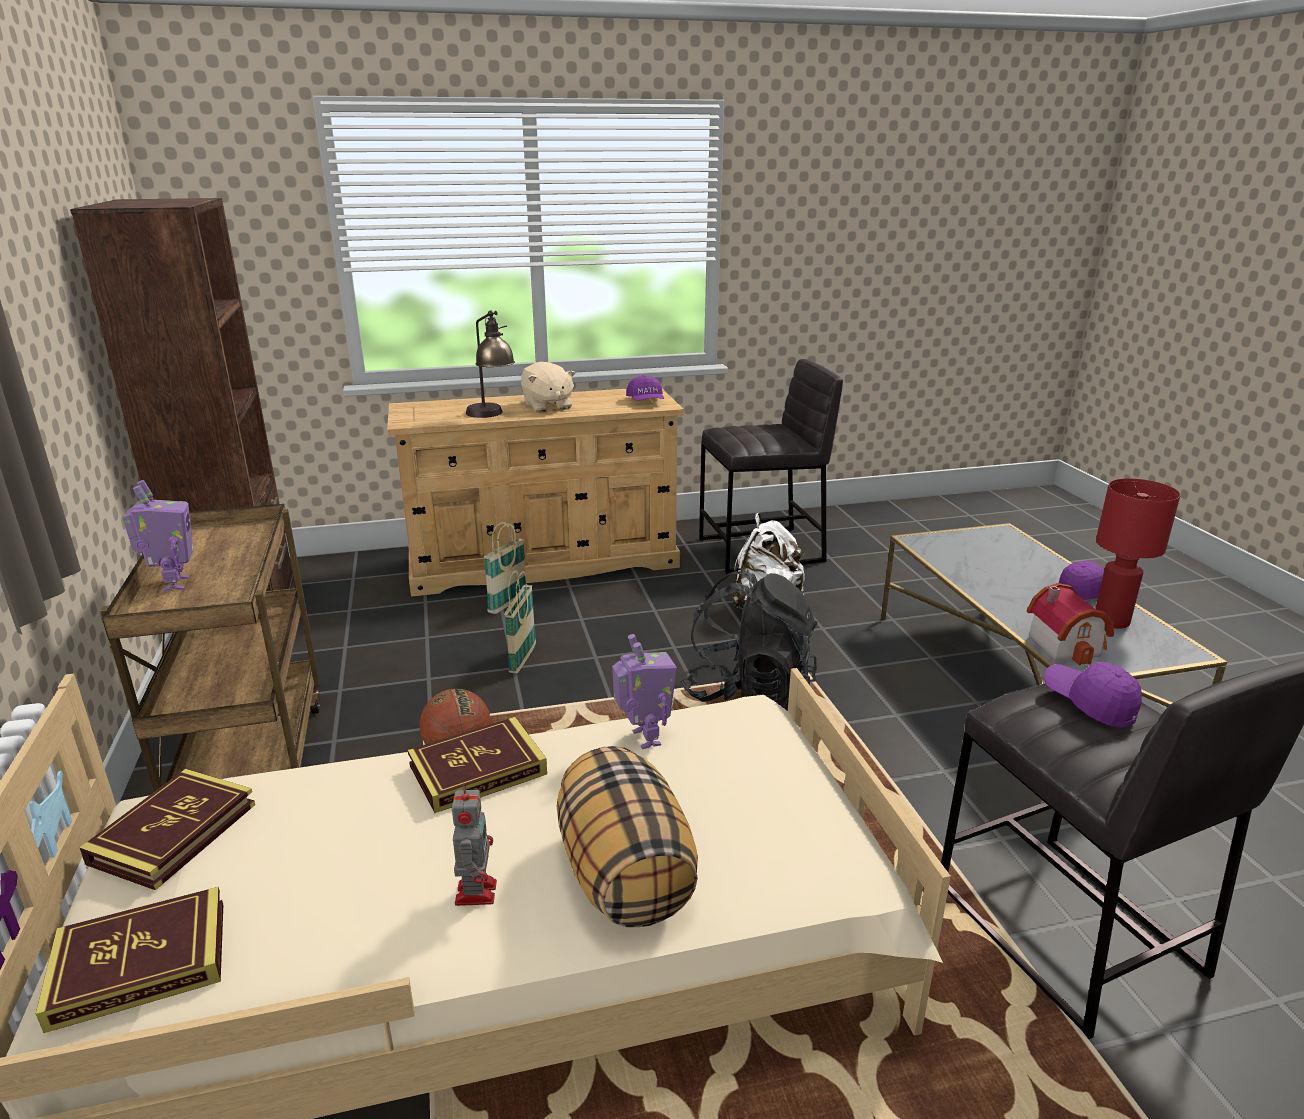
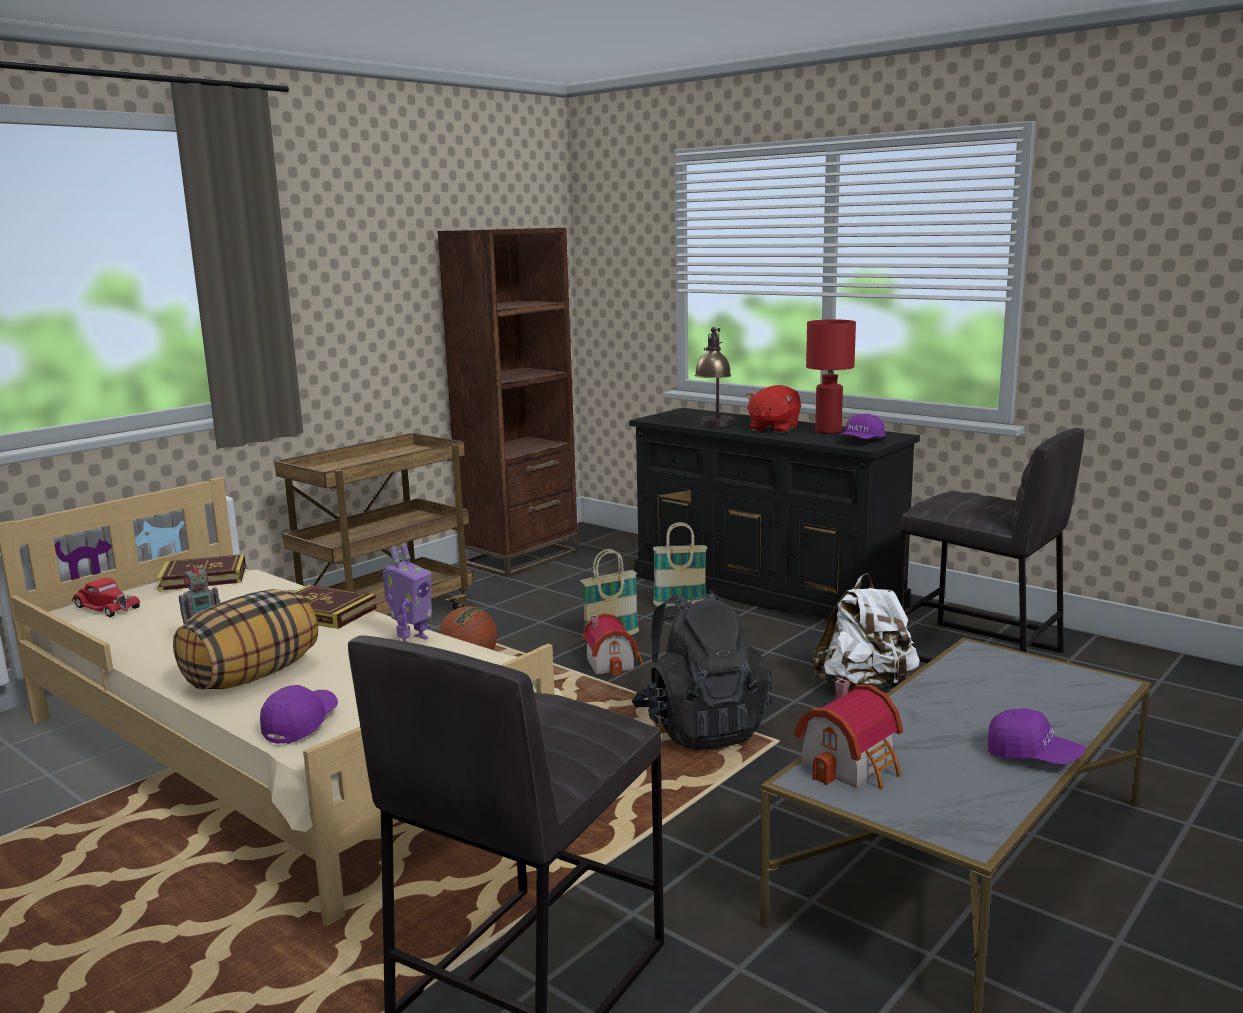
camera: 55 degrees right, 10 degrees down
book [36,887,223,1033] -> red toy car [71,578,140,617]
toy robot [123,480,193,592] -> none
beige dresser [387,388,684,597] -> black dresser [629,408,920,620]
beige plush toy [521,362,575,413] -> red plush toy [745,385,801,433]
purple cap [1044,662,1142,728] -> purple cap moved to [260,685,338,744]
red table lamp [1095,478,1181,629] -> red table lamp moved to [806,319,856,434]
none -> toy house [582,613,643,676]

